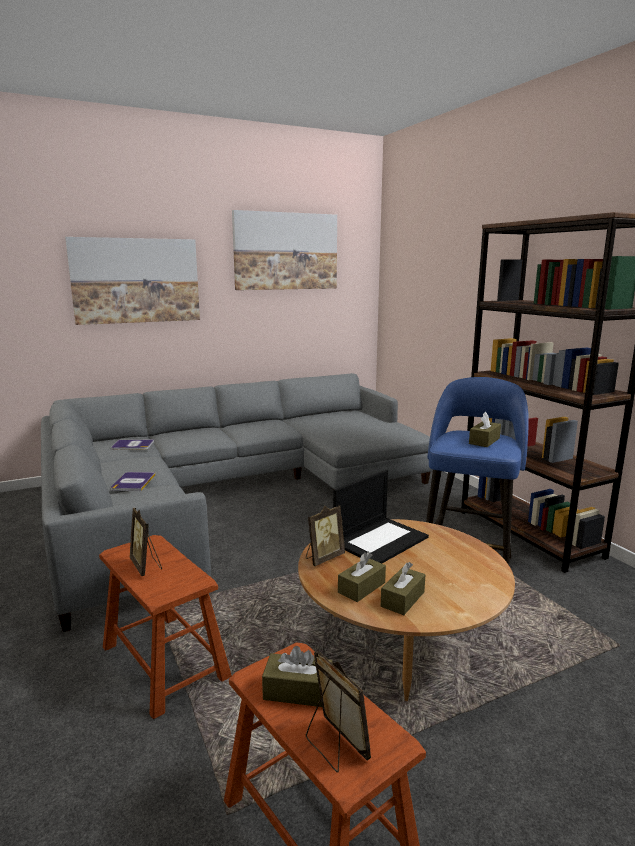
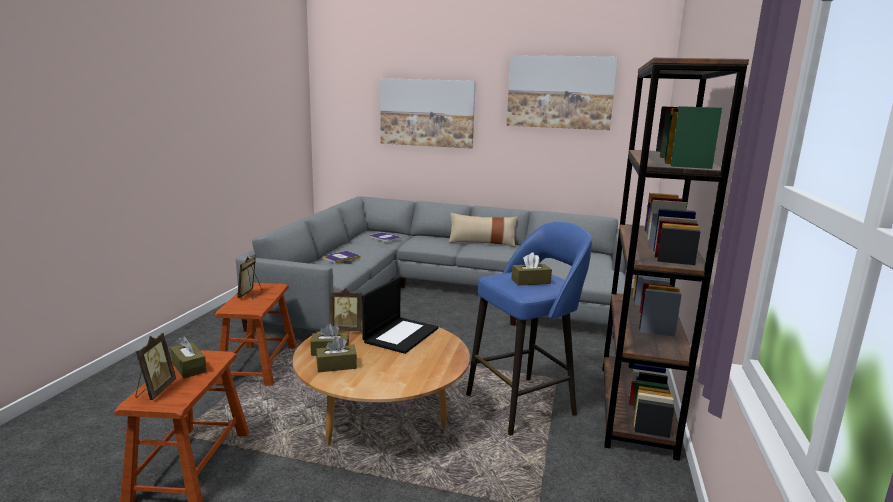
camera: 40 degrees right, 0 degrees up
laptop [333,470,429,563] -> laptop turned 60 degrees counterclockwise [362,277,438,354]
none -> beige pillow [448,213,518,247]

